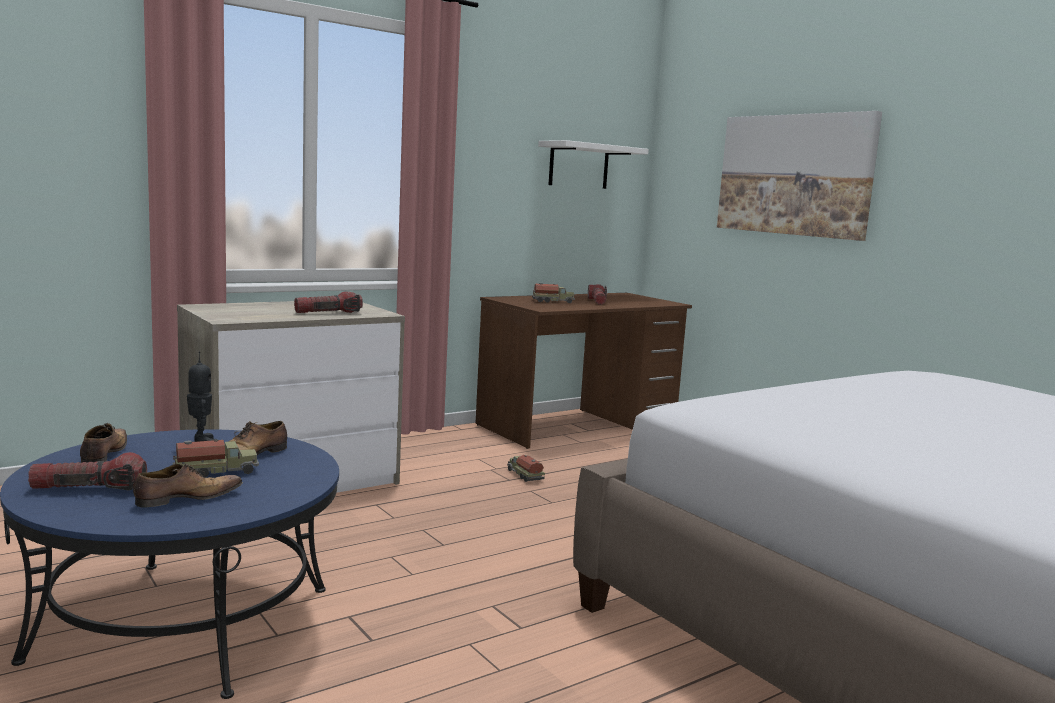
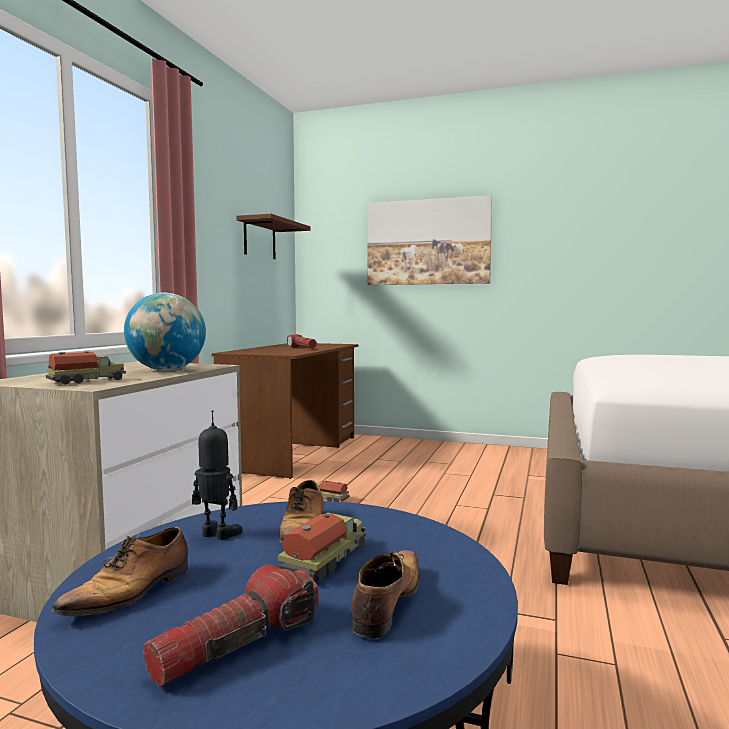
camera: 35 degrees left, 5 degrees down
shoe [80,423,127,463] -> shoe turned 105 degrees counterclockwise [51,527,188,627]
flashlight [294,292,363,313] -> globe [124,293,206,371]
toy truck [532,283,575,303] -> toy truck moved to [46,351,126,385]
white shelf [538,140,649,189] -> brown shelf [237,214,311,259]

